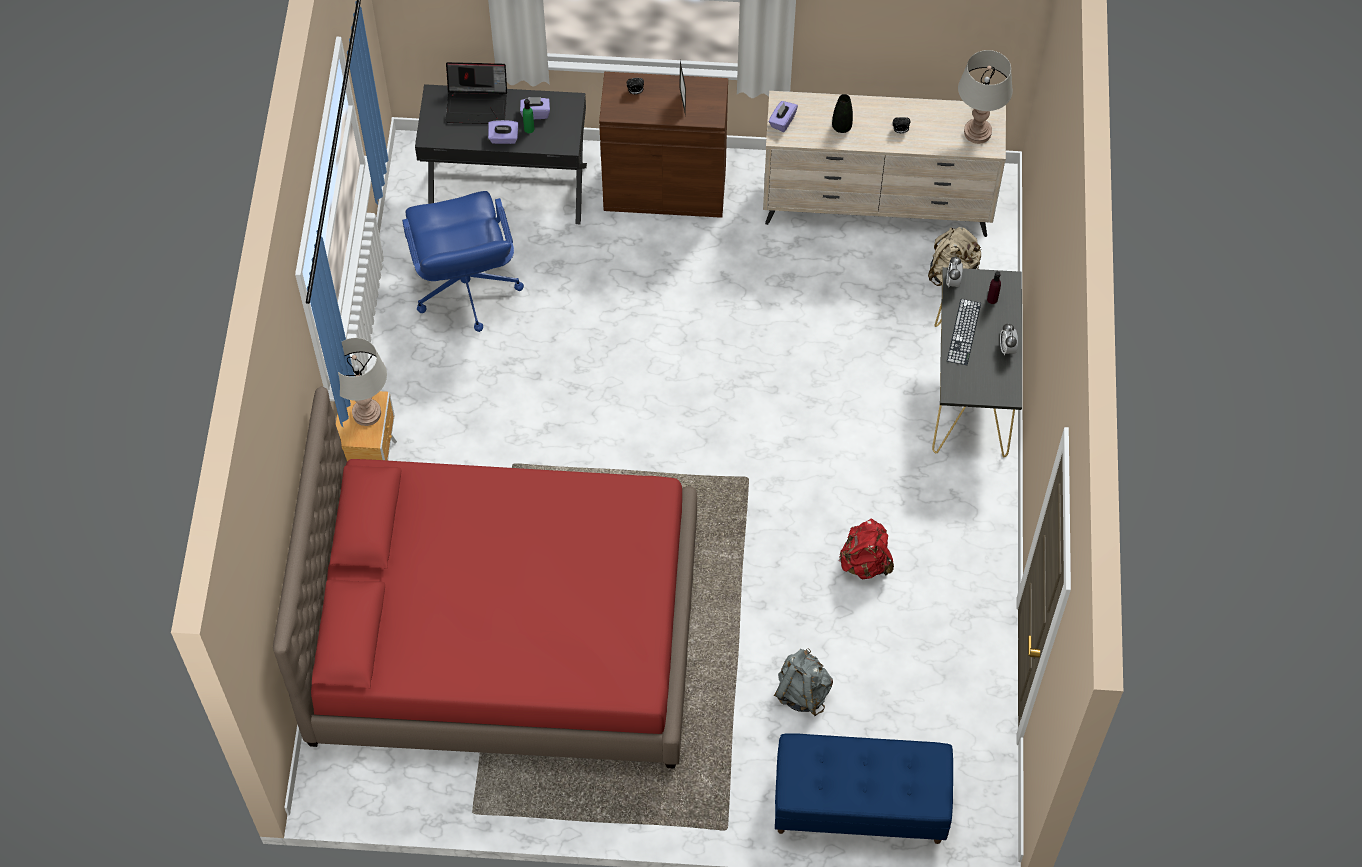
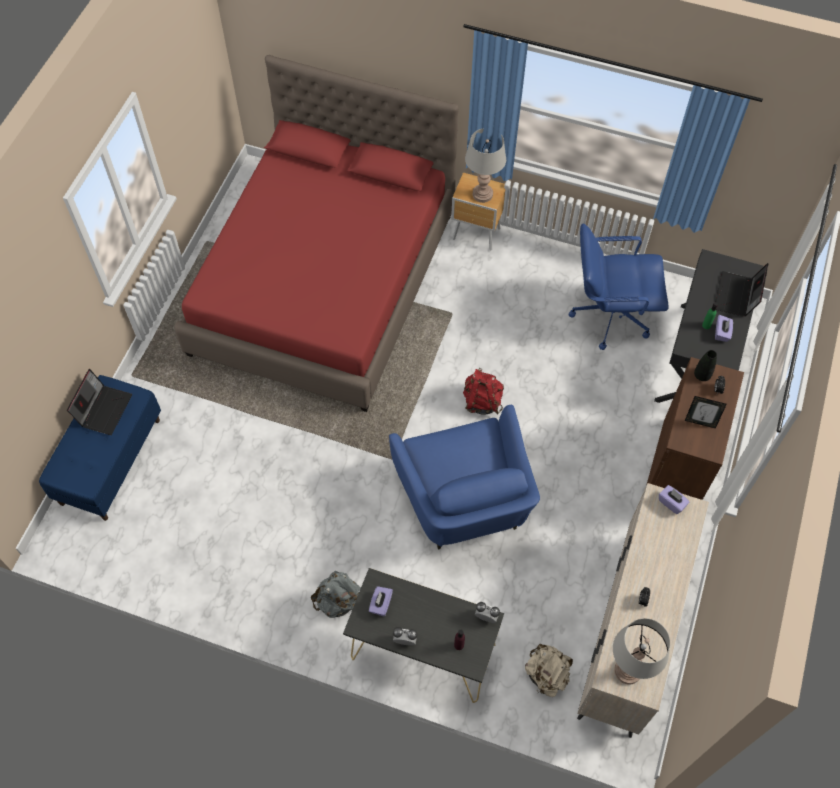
camera: 105 degrees right, 0 degrees up
purple tissue box [488,120,518,144] -> purple tissue box moved to [369,586,393,616]
grey backpack [774,648,833,716] -> grey backpack moved to [311,571,361,618]
black vase [832,94,853,133] -> black vase moved to [694,350,717,381]
red backpack [839,518,894,579] -> red backpack moved to [463,368,504,415]
keyboard [947,299,981,365] -> none
none -> laptop [67,369,132,435]
none -> blue armchair [389,405,540,550]

